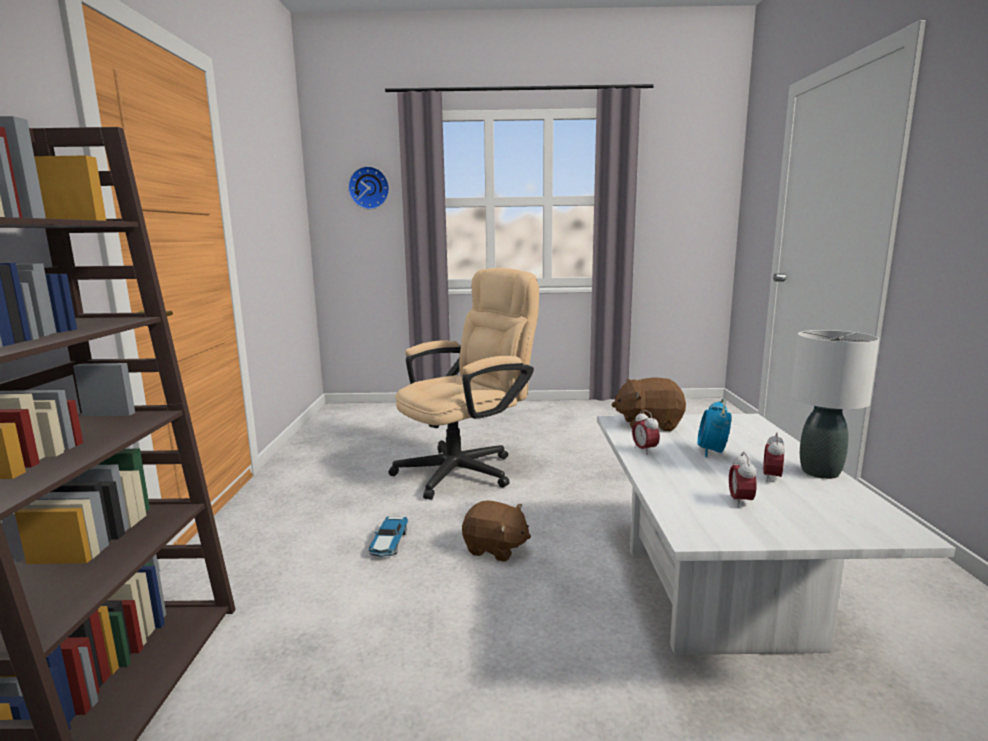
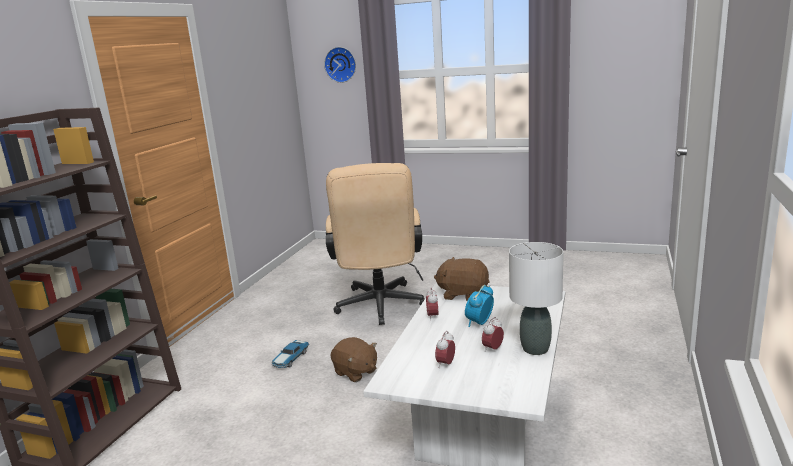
camera: 20 degrees right, 5 degrees up
beige office chair [388,268,539,500] -> beige office chair turned 105 degrees clockwise [326,163,425,325]

